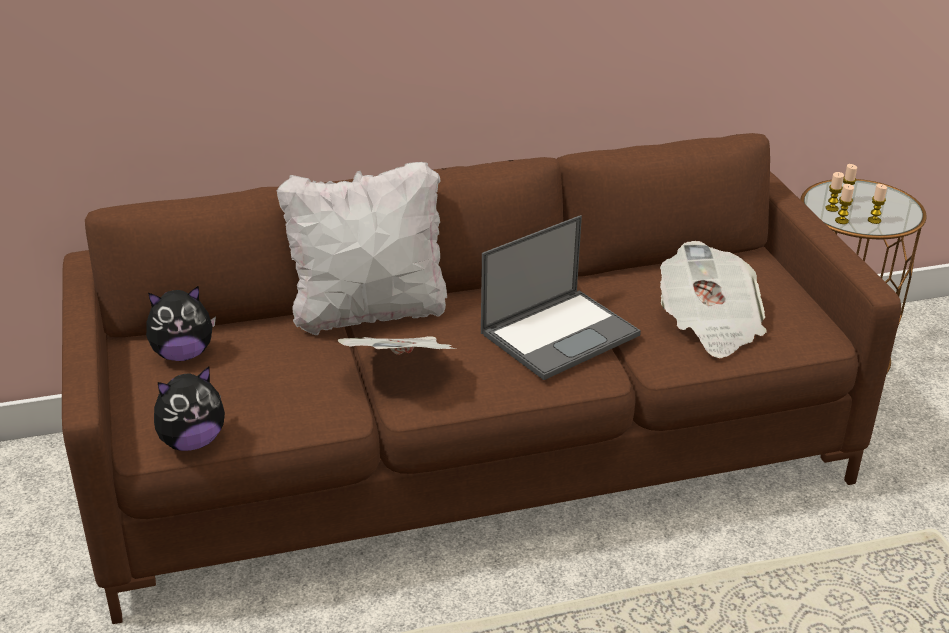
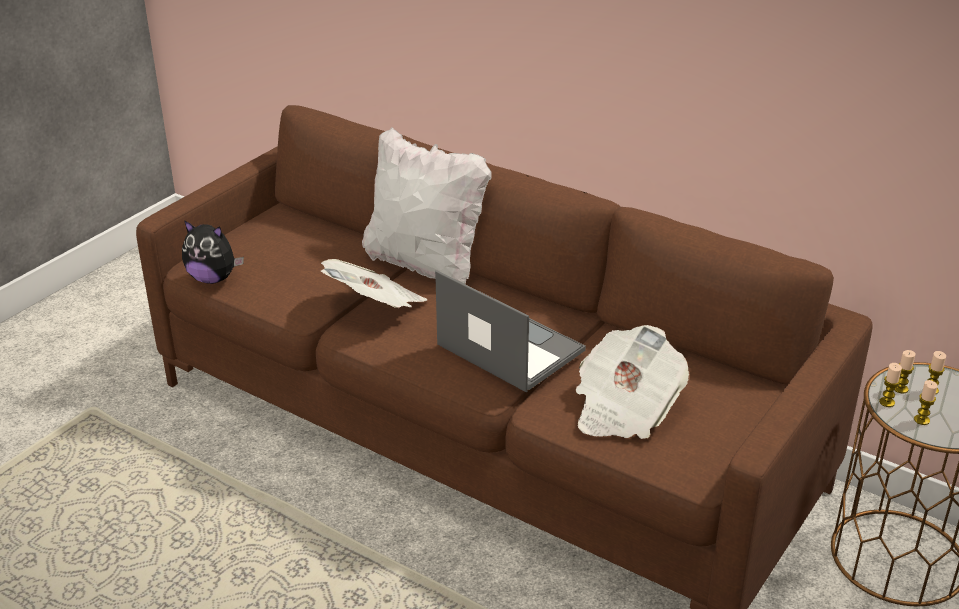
camera: 50 degrees right, 0 degrees up
plush toy [146,286,216,361] -> none
laptop [481,215,641,380] -> laptop turned 150 degrees counterclockwise [435,270,586,392]

